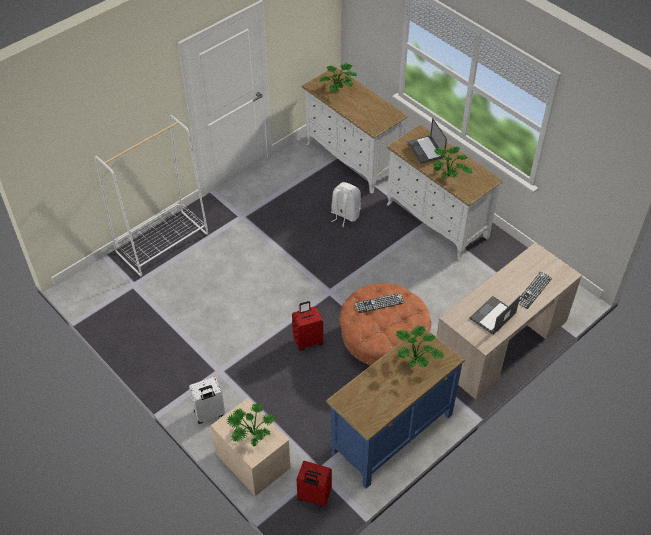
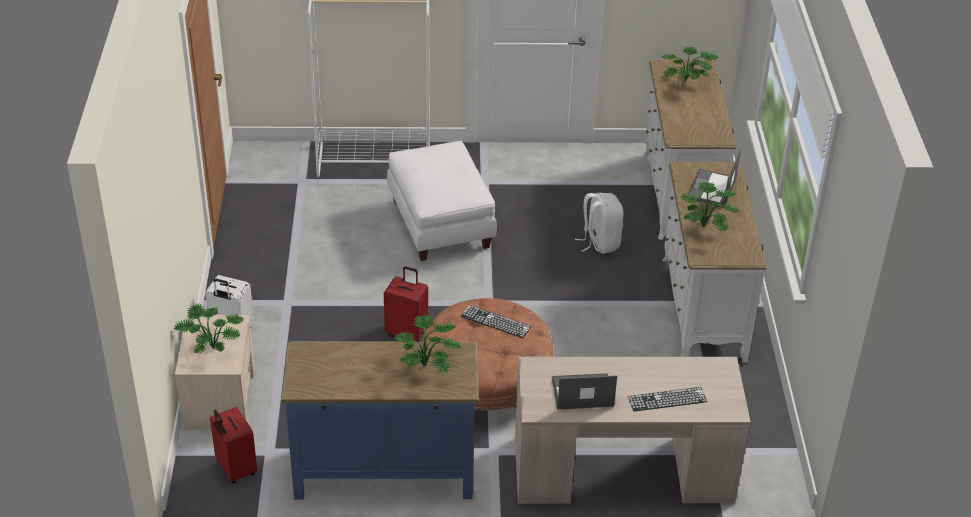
camera: 40 degrees right, 10 degrees down
none -> white ottoman [387,141,497,261]

